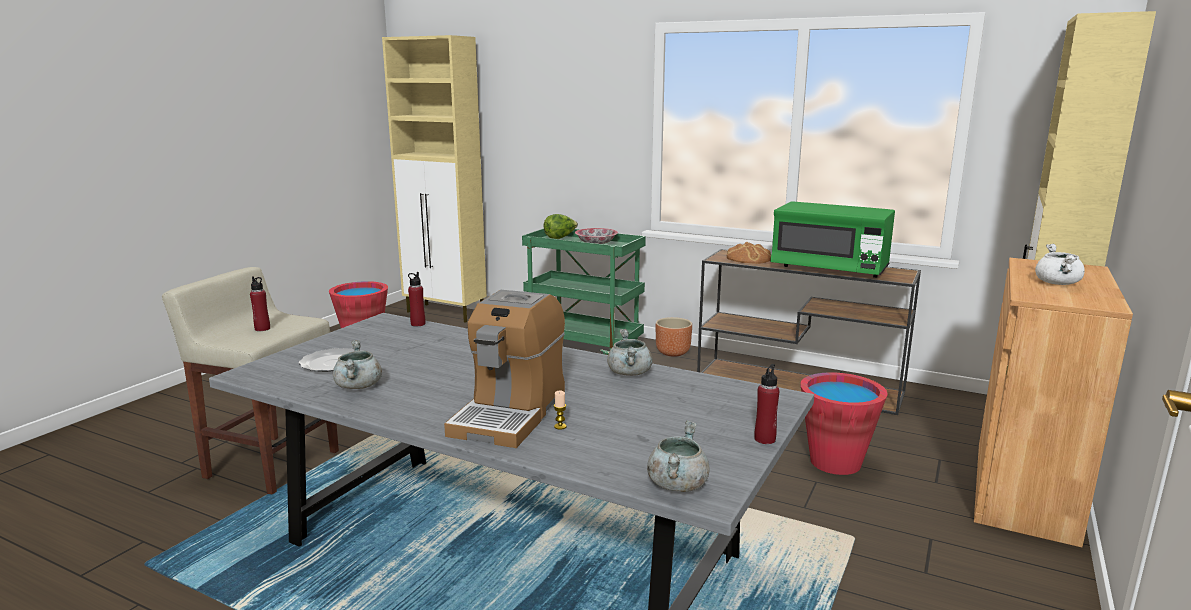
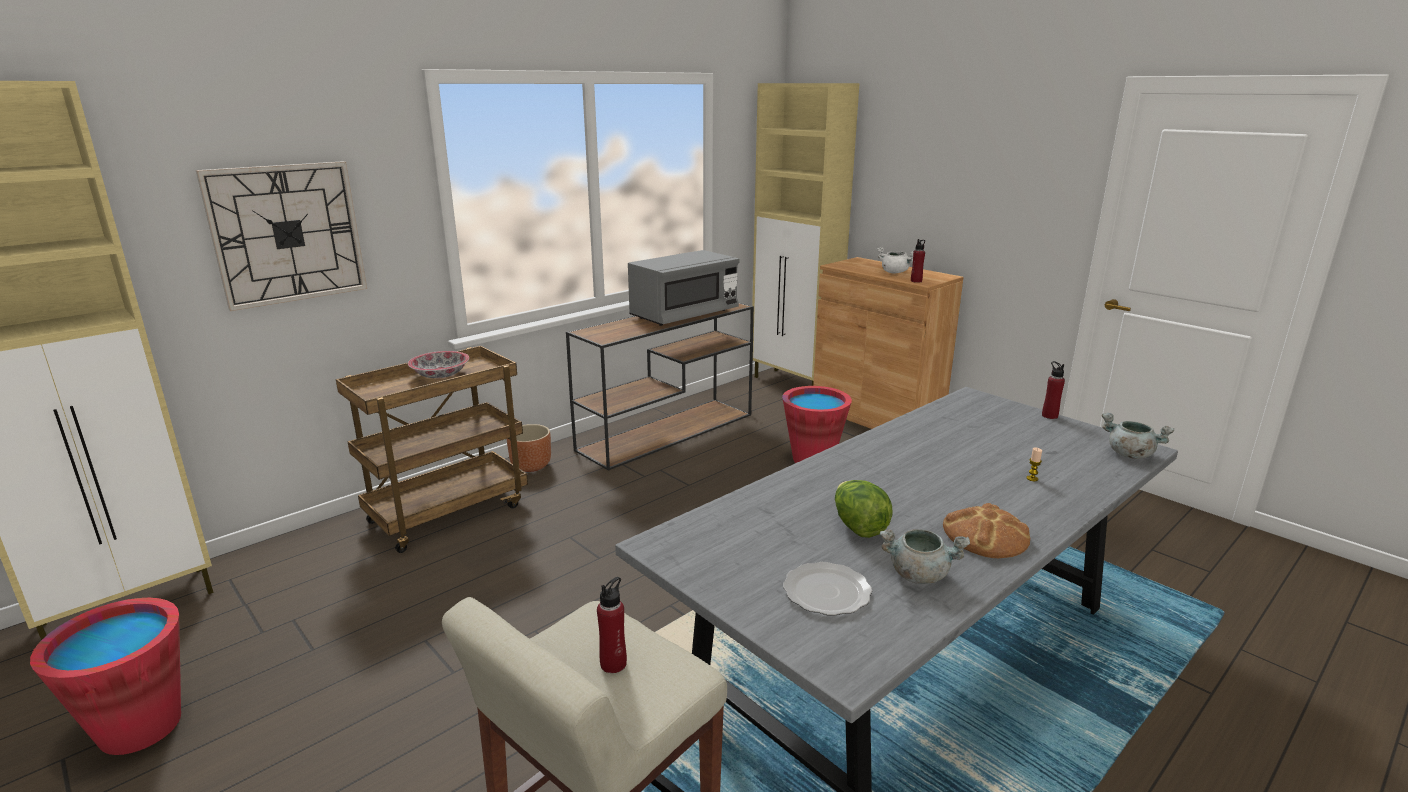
camera: 70 degrees left, 5 degrees up
red bottle [408,272,425,326] -> red bottle moved to [911,239,925,283]
coffee machine [444,290,565,448] -> none
green cart [522,228,646,355] -> brown cart [336,346,528,553]
lettuce [543,214,578,239] -> lettuce moved to [835,480,893,538]
grey cooking pot [607,329,653,376] -> none
bread [727,242,771,264] -> bread moved to [943,503,1030,558]
green microwave [770,201,895,278] -> grey microwave [628,250,740,326]
none -> wall clock [196,161,367,311]

